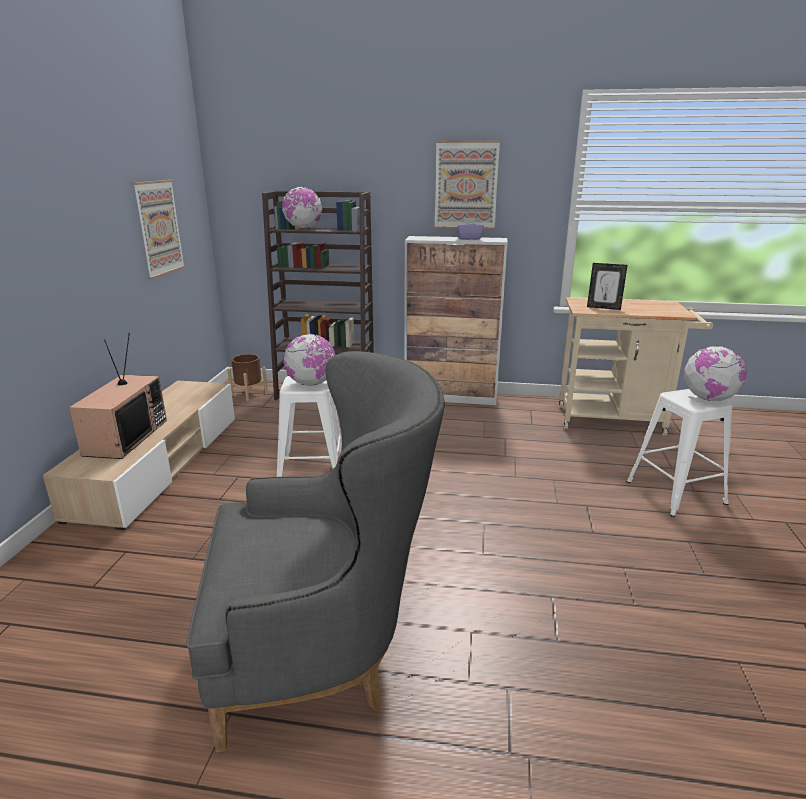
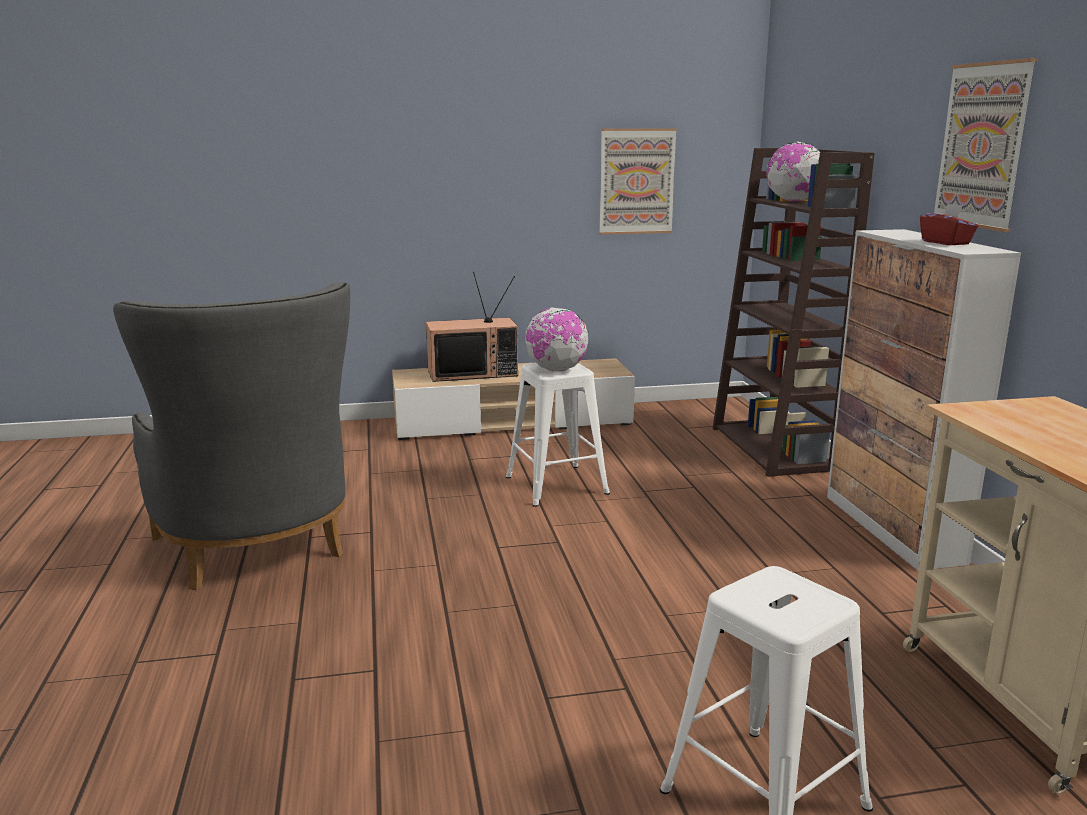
camera: 70 degrees right, 5 degrees down
brown planter [227,354,268,401] -> none
purple tissue box [456,218,484,240] -> red tissue box [920,204,978,245]
picture frame [587,263,628,310] -> none
globe [684,346,747,401] -> none

